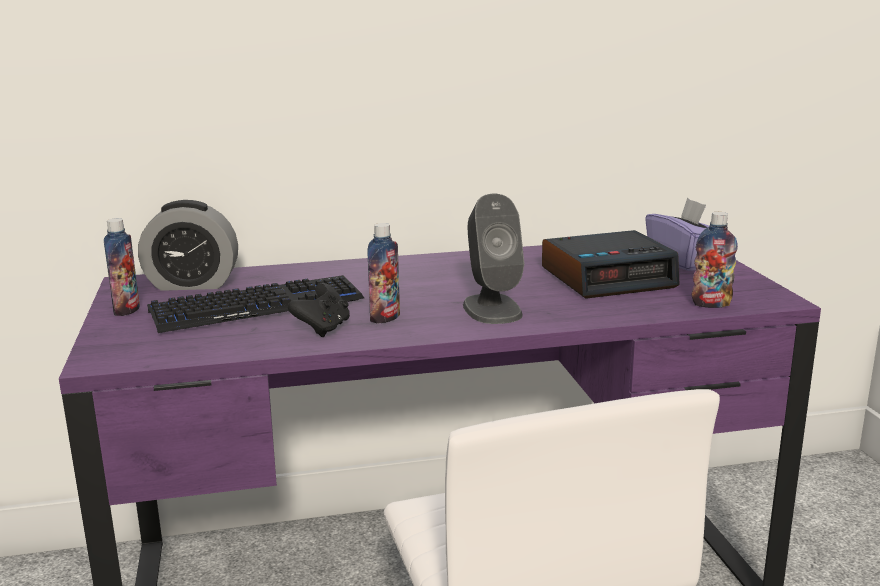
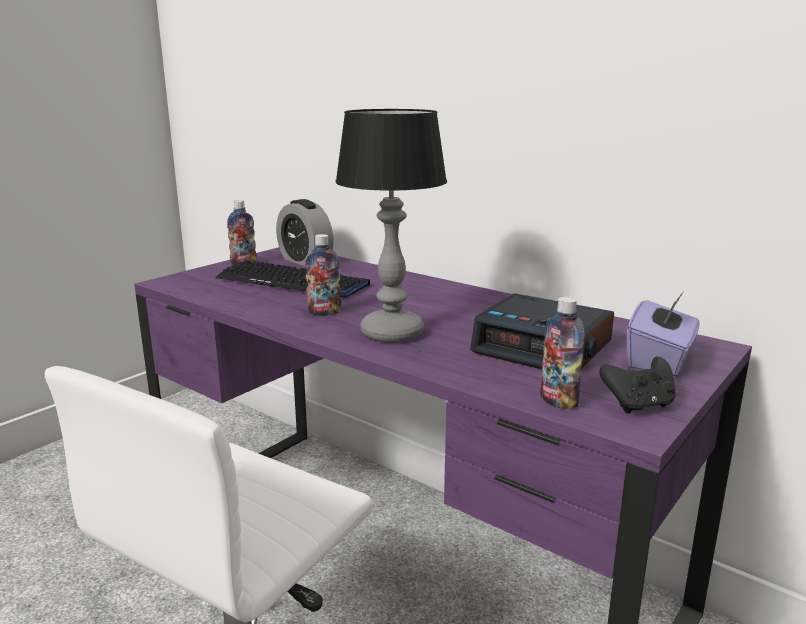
camera: 50 degrees right, 0 degrees up
black game controller [288,283,350,337] -> black game controller moved to [599,357,676,414]
grey speaker [463,194,524,324] -> table lamp [335,109,447,343]

